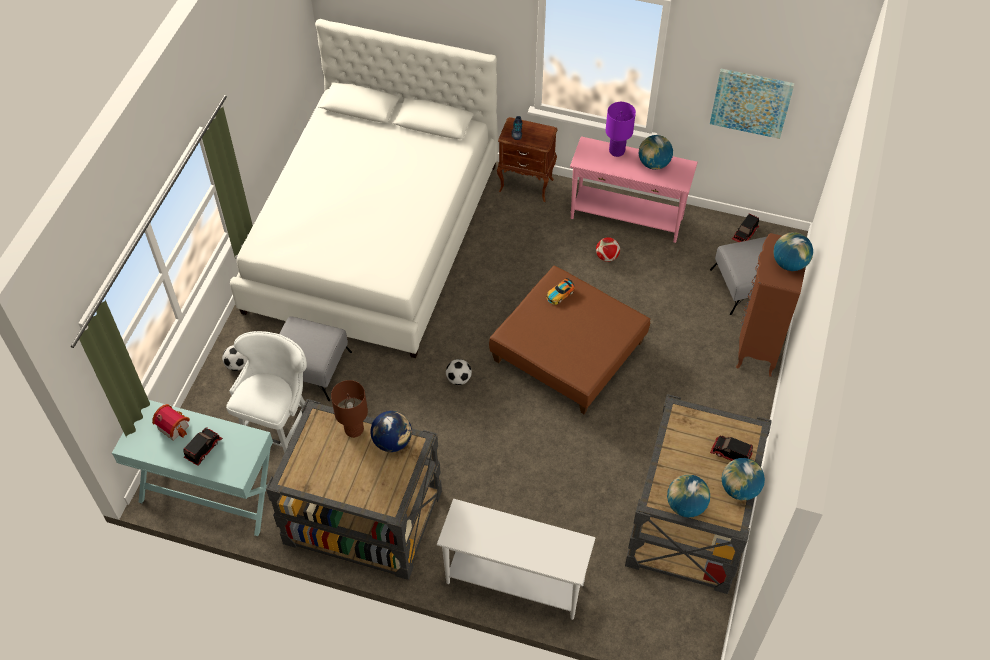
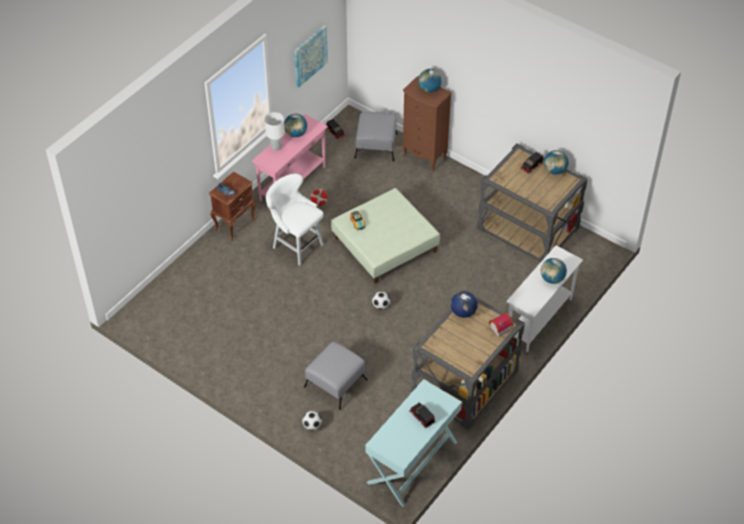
camera: 70 degrees left, 5 degrees down
toy house [152,404,190,441] -> toy house moved to [489,313,513,337]
white stool [226,331,307,453] -> white stool moved to [266,174,324,266]
white bed [230,19,498,358] -> none
brown table lamp [331,380,368,438] -> none
brown ottoman [489,266,650,414] -> green ottoman [331,188,440,284]
purple table lamp [606,102,636,157] -> white table lamp [264,112,285,151]
globe [667,474,710,518] -> globe moved to [541,258,567,284]

